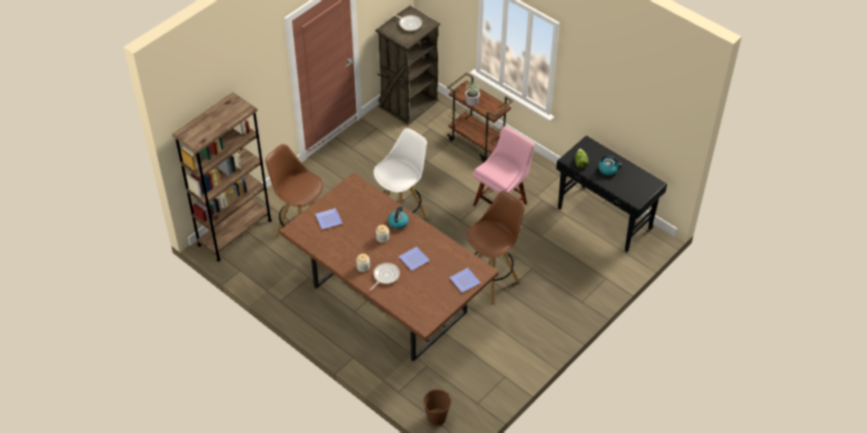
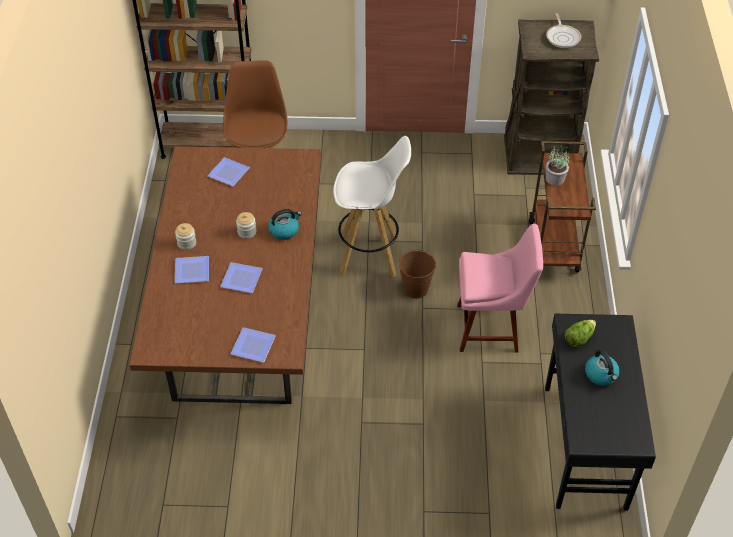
camera: 50 degrees right, 0 degrees up
frying pan [370,263,400,291] -> plate [175,256,209,284]
brown bucket [423,389,451,426] -> brown bucket moved to [399,250,436,299]
brown stool [467,191,525,303] -> none

